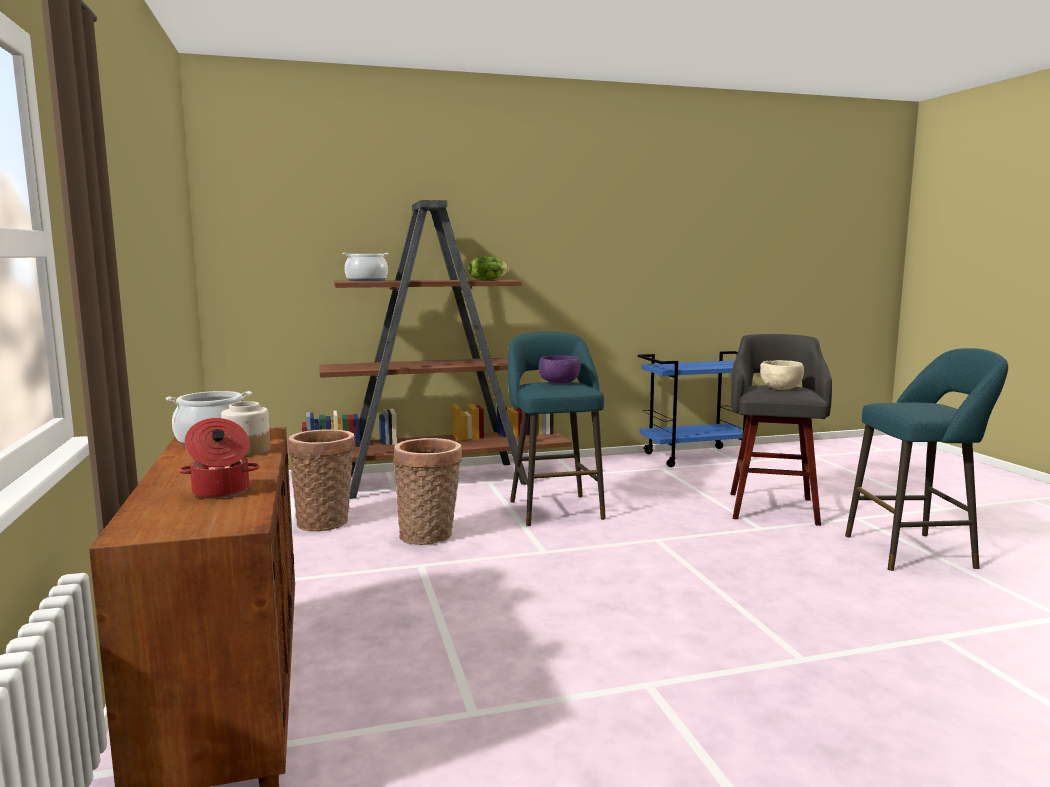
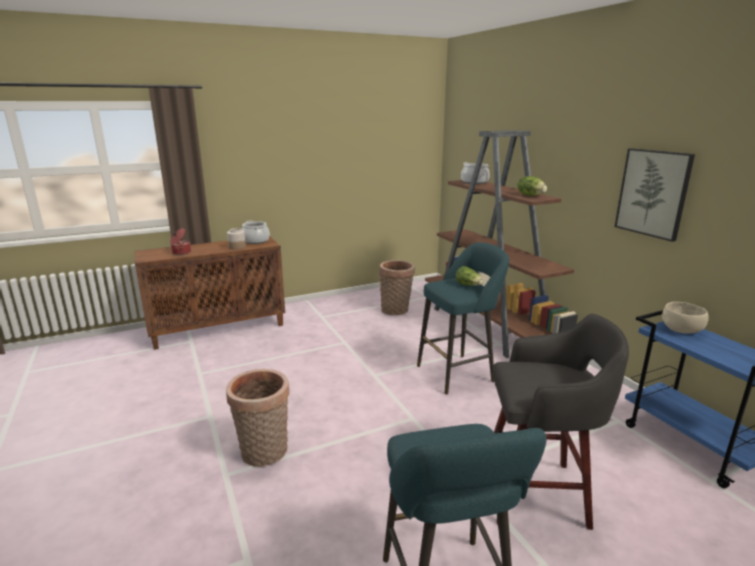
camera: 80 degrees right, 10 degrees up
basket [393,438,462,545] -> basket moved to [226,369,289,467]
purple bowl [539,355,581,383] -> lettuce [456,266,483,286]
beige bowl [760,360,804,390] -> beige bowl moved to [662,302,709,334]
none -> picture [615,148,695,242]

